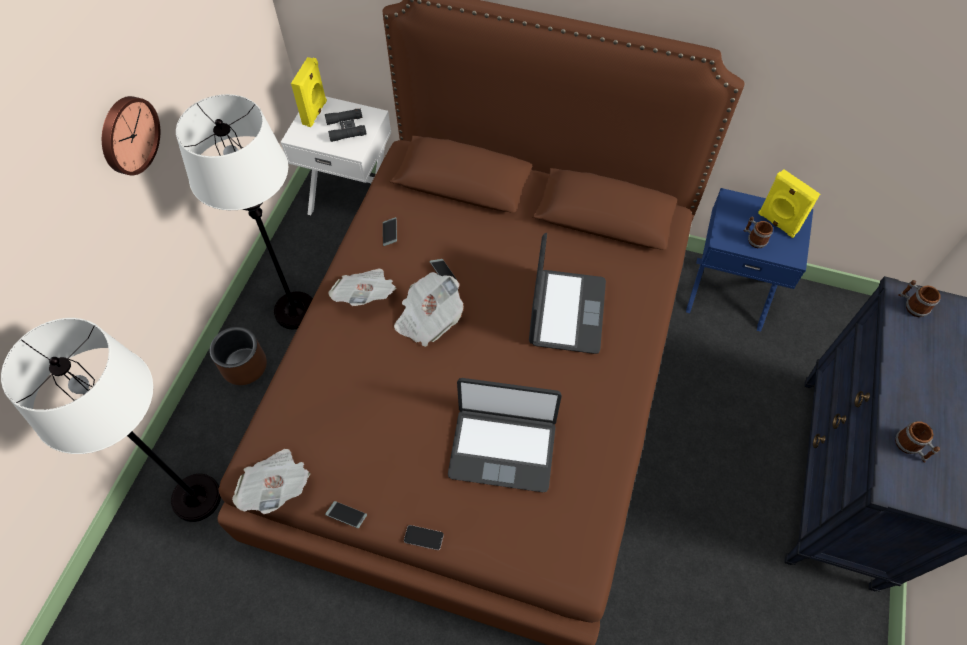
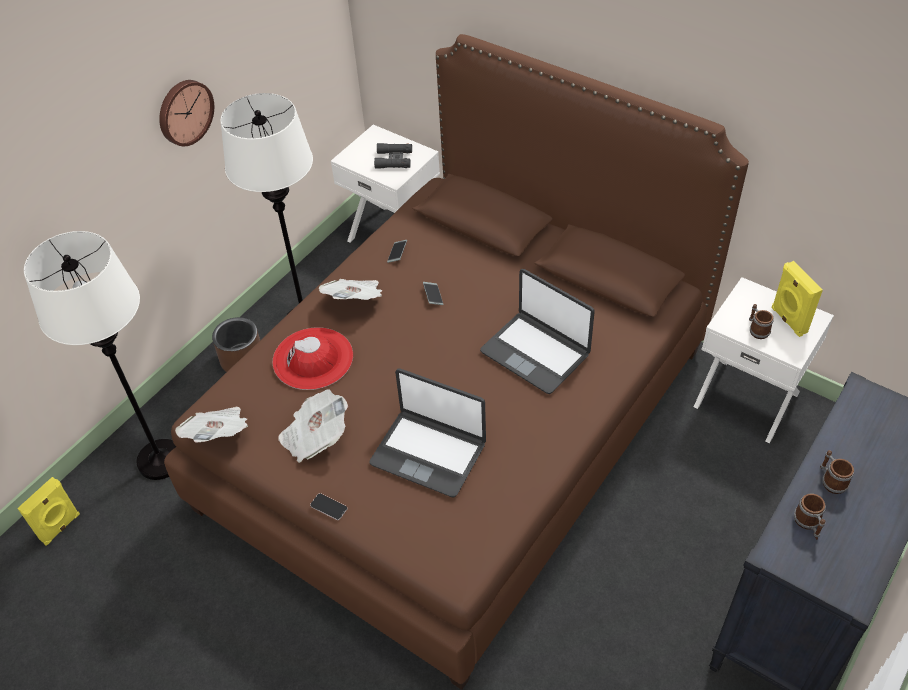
camera: 20 degrees right, 10 degrees down
yellow speaker [291,57,327,127] -> yellow speaker moved to [17,477,80,545]
phone [325,501,367,528] -> none
newspaper [394,272,463,347] -> newspaper moved to [278,390,348,463]
laptop [529,233,606,354] -> laptop turned 105 degrees clockwise [480,269,595,394]
blue nightstand [686,188,813,332] -> white nightstand [694,277,834,443]
mug [898,280,941,317] -> mug moved to [820,450,854,494]
none -> red hat [272,327,353,390]

